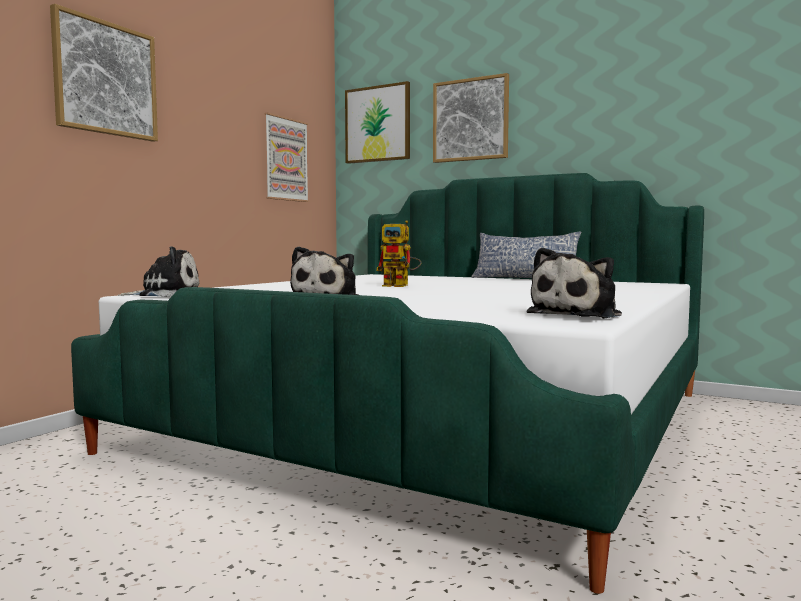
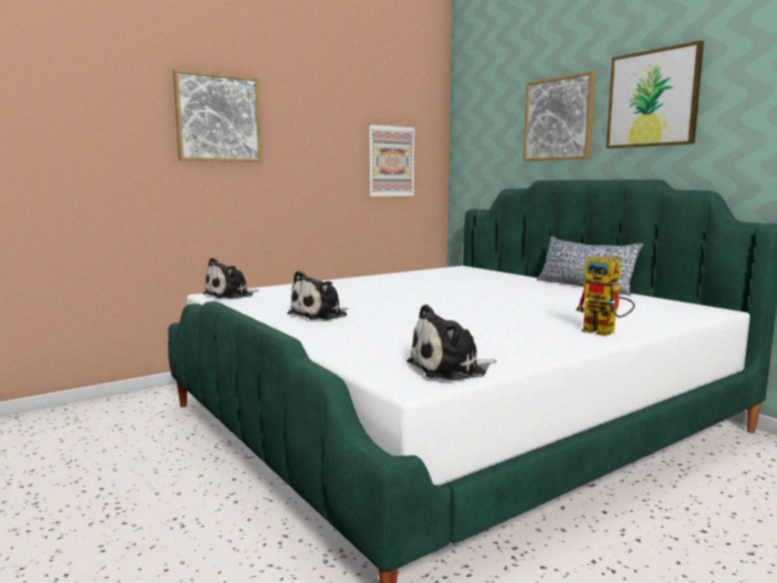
camera: 25 degrees right, 5 degrees up
plush toy [118,246,200,297] -> plush toy turned 120 degrees clockwise [202,258,259,299]
picture [345,81,410,164] -> picture moved to [606,40,704,149]
toy robot [376,220,422,287] -> toy robot moved to [576,255,635,336]

